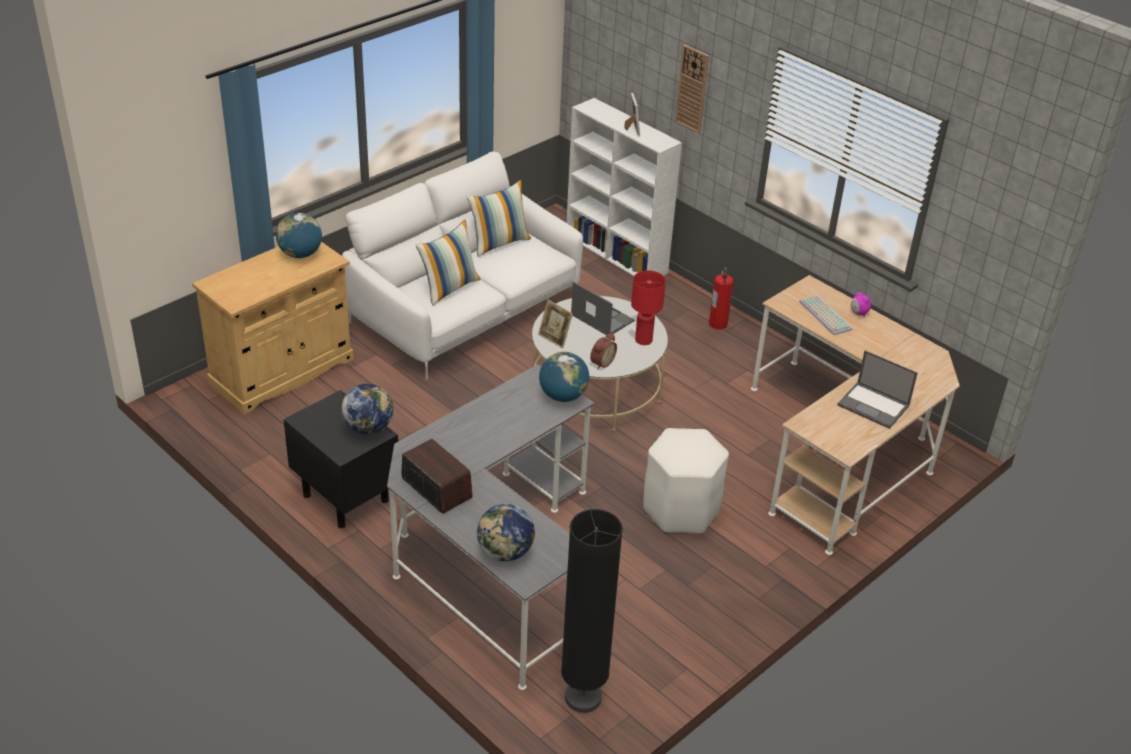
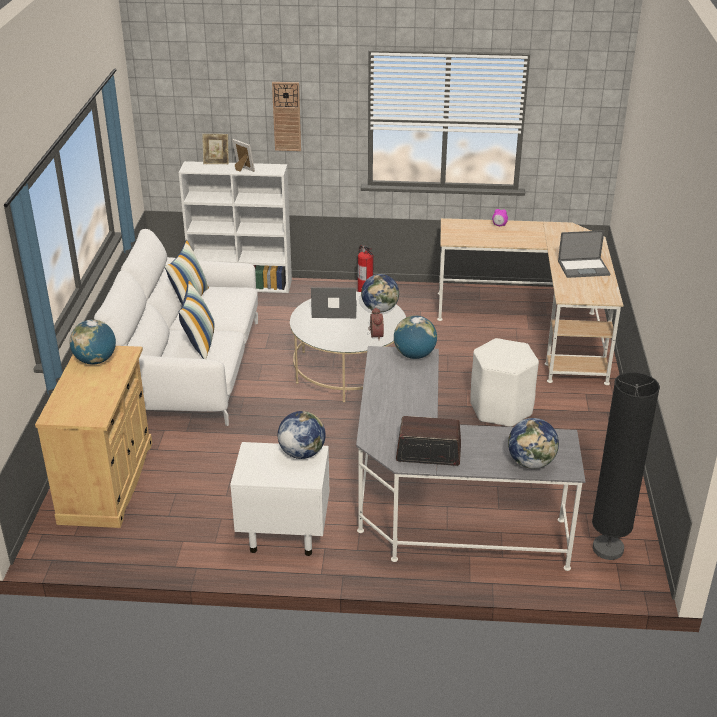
camera: 40 degrees left, 5 degrees down
black nightstand [283,390,398,528] -> white nightstand [230,442,329,556]
picture frame [538,300,573,348] -> picture frame moved to [202,134,229,164]
red table lamp [631,270,666,345] -> globe [361,274,399,312]
keyboard [799,295,852,335] -> none

